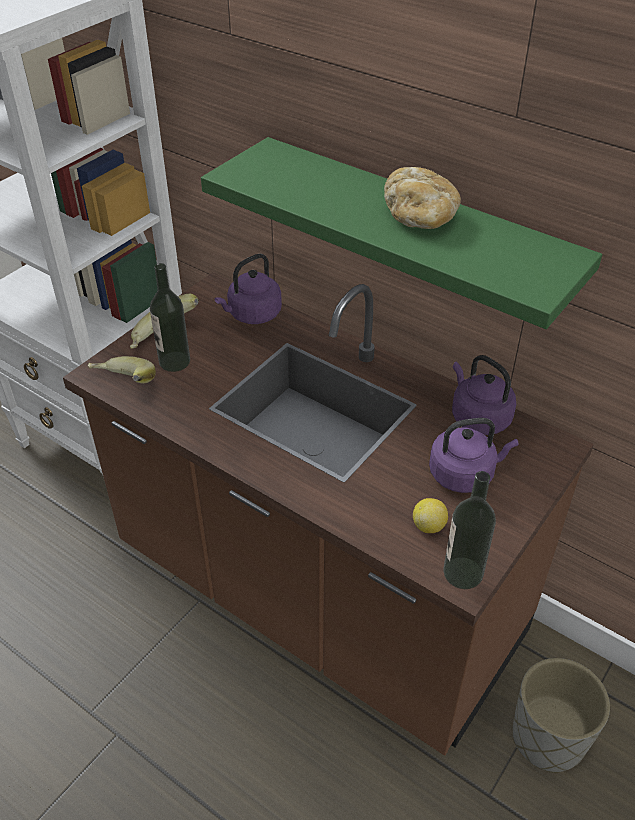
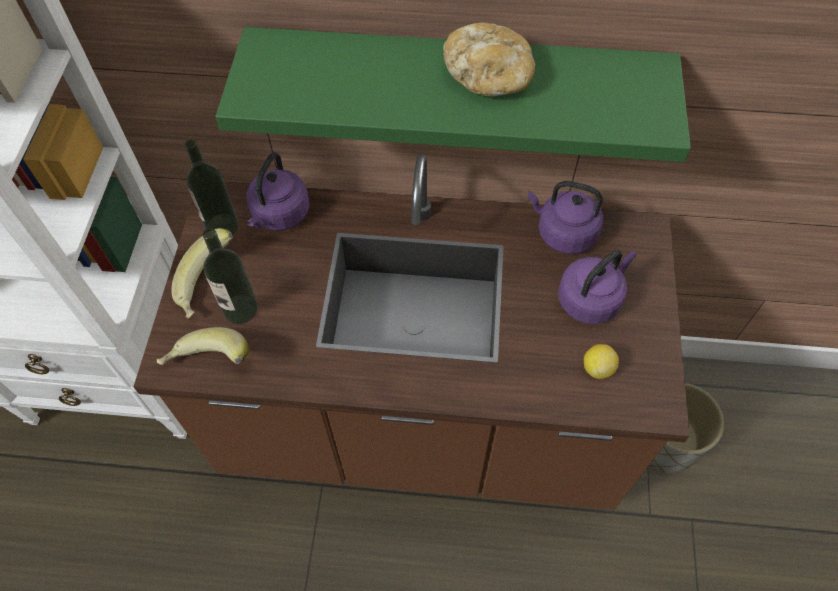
camera: 30 degrees left, 15 degrees up
bottle [443,471,496,589] -> bottle moved to [184,139,239,236]

